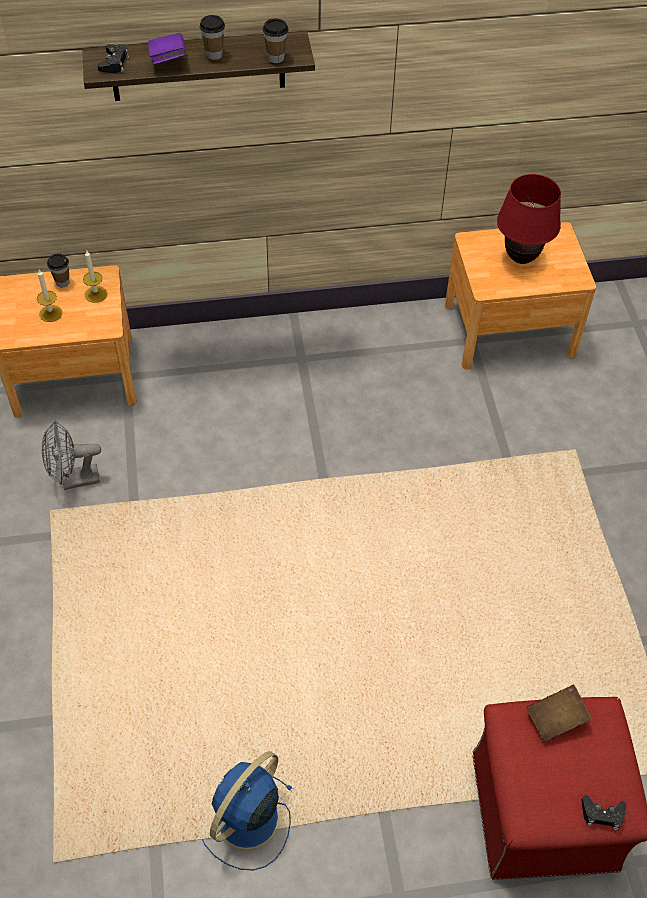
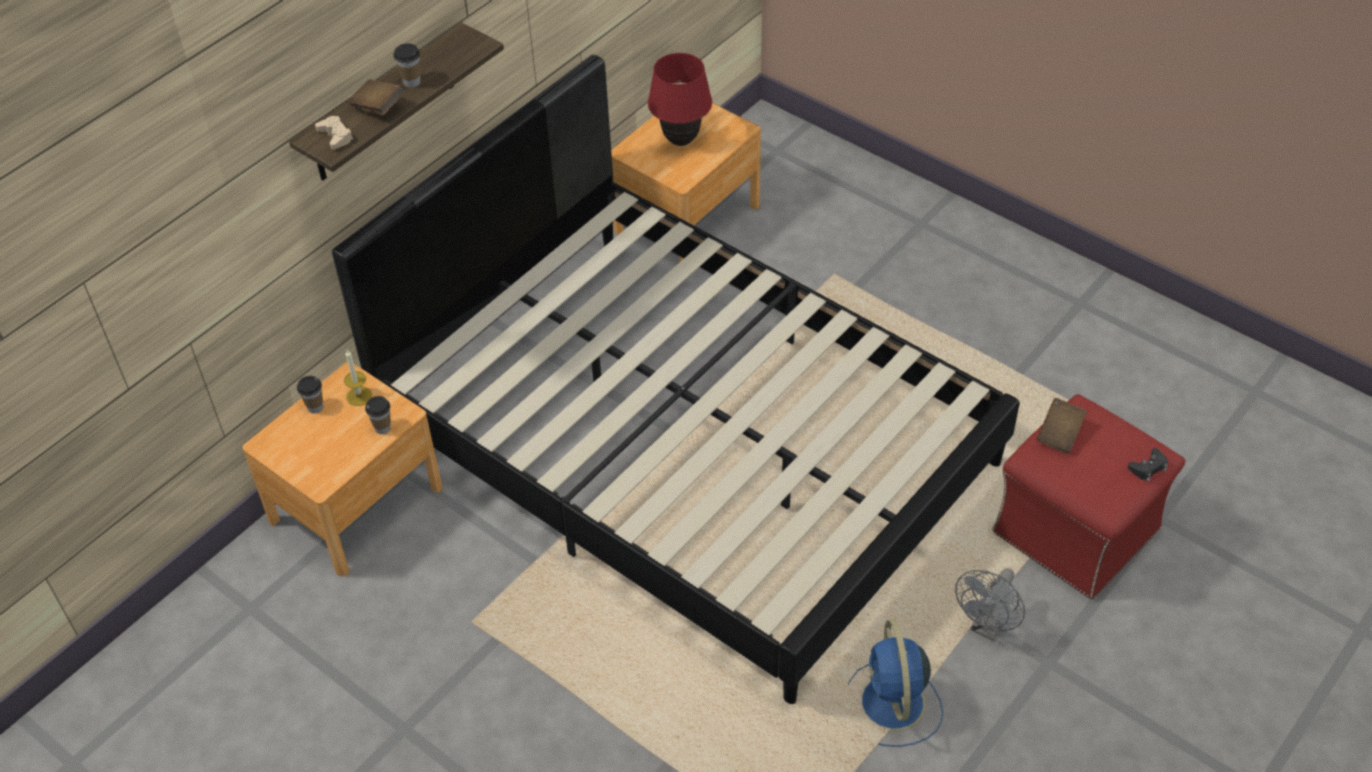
camera: 40 degrees left, 5 degrees down
candle [37,270,62,322] -> none
grey fan [42,421,101,490] -> grey fan moved to [955,568,1025,641]
black game controller [97,44,129,73] -> beige game controller [315,116,353,149]
purple book [148,33,186,64] -> brown book [347,79,405,115]
cup [263,18,288,63] -> cup moved to [365,396,391,434]
none -> black bed [332,55,1020,704]

